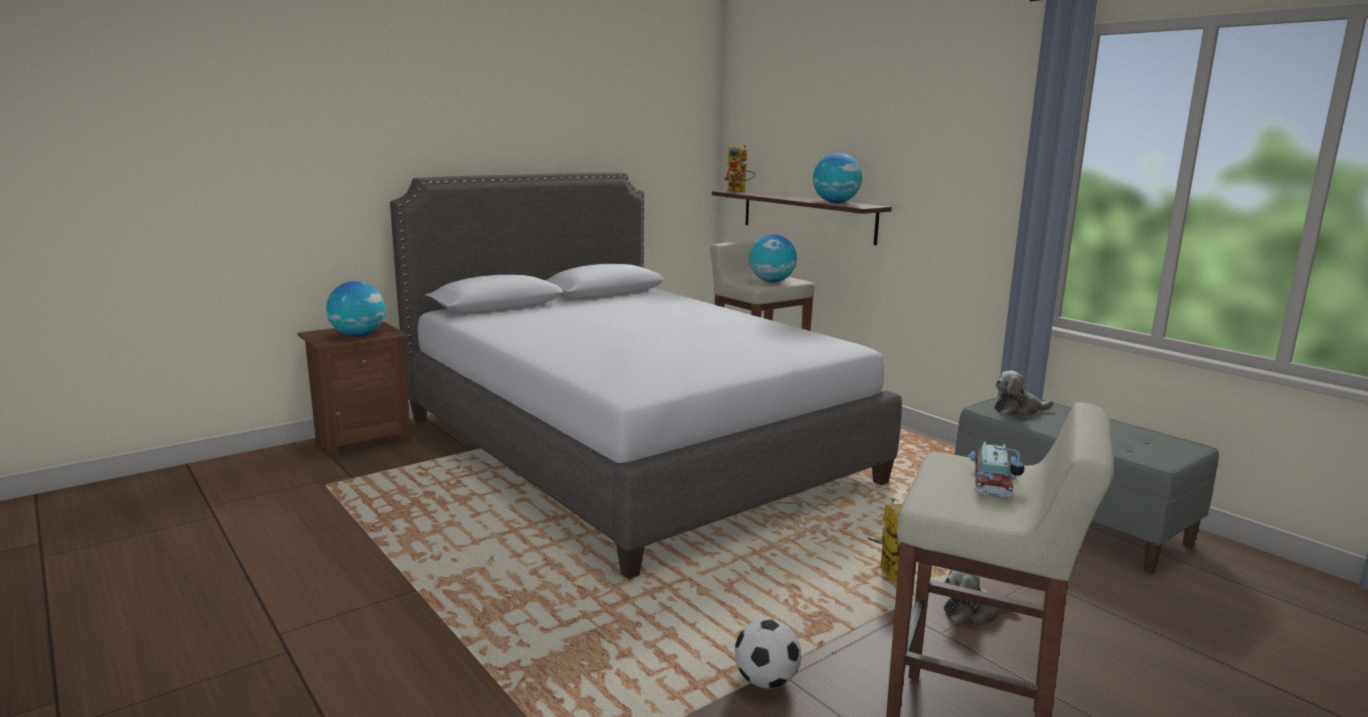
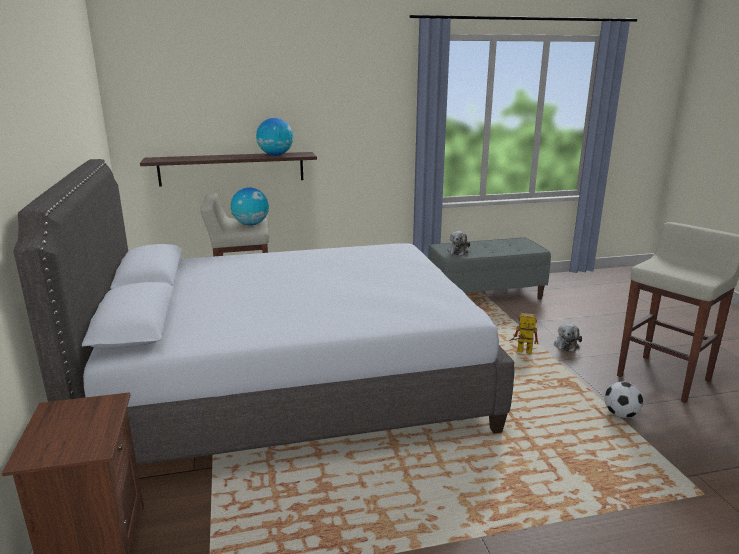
camera: 65 degrees left, 5 degrees up
globe [326,281,386,337] -> none
toy robot [724,145,756,192] -> none
toy car [968,442,1025,498] -> none

